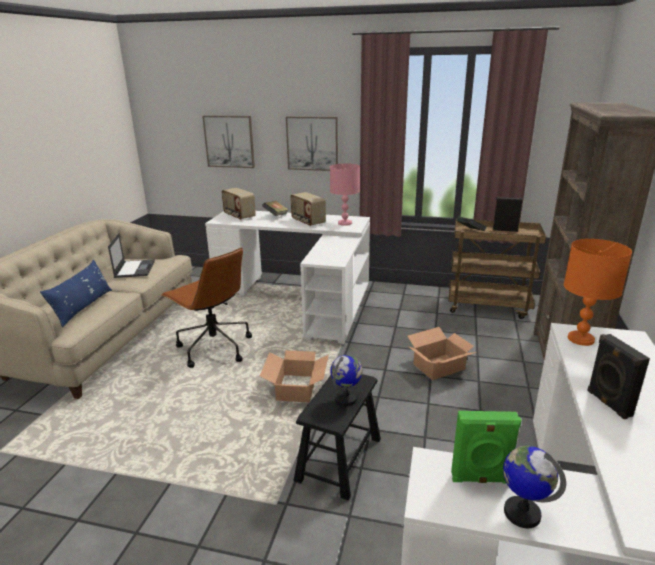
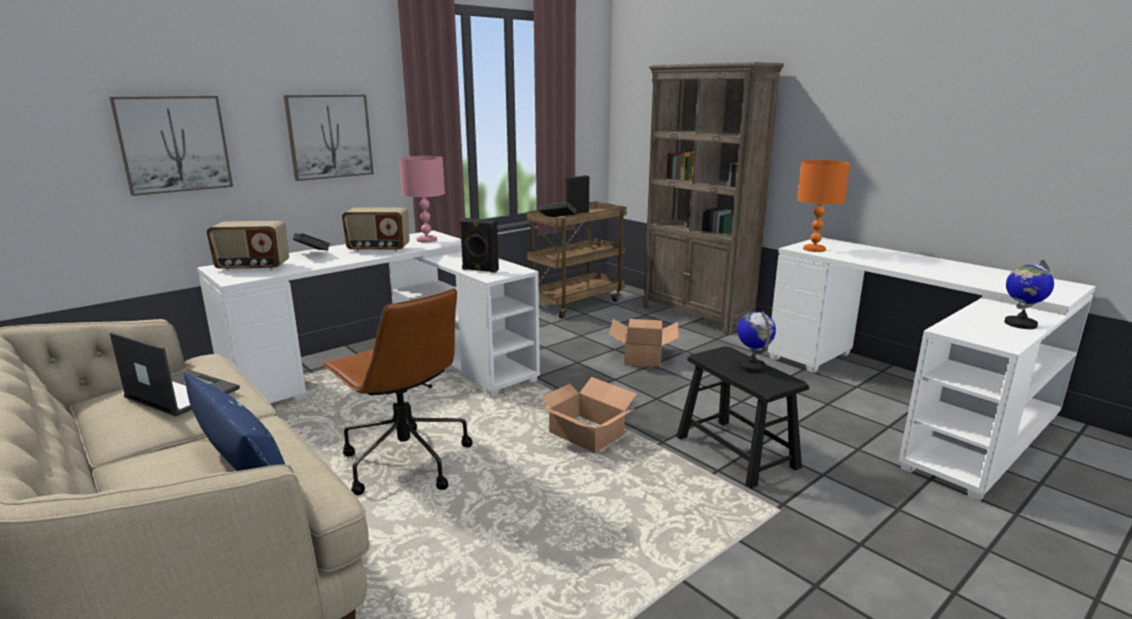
camera: 55 degrees left, 5 degrees down
brown office chair [161,247,252,368] -> brown office chair turned 60 degrees clockwise [321,289,473,495]
green speaker [451,411,521,483] -> none
black speaker [587,334,650,419] -> black speaker moved to [459,218,499,273]

